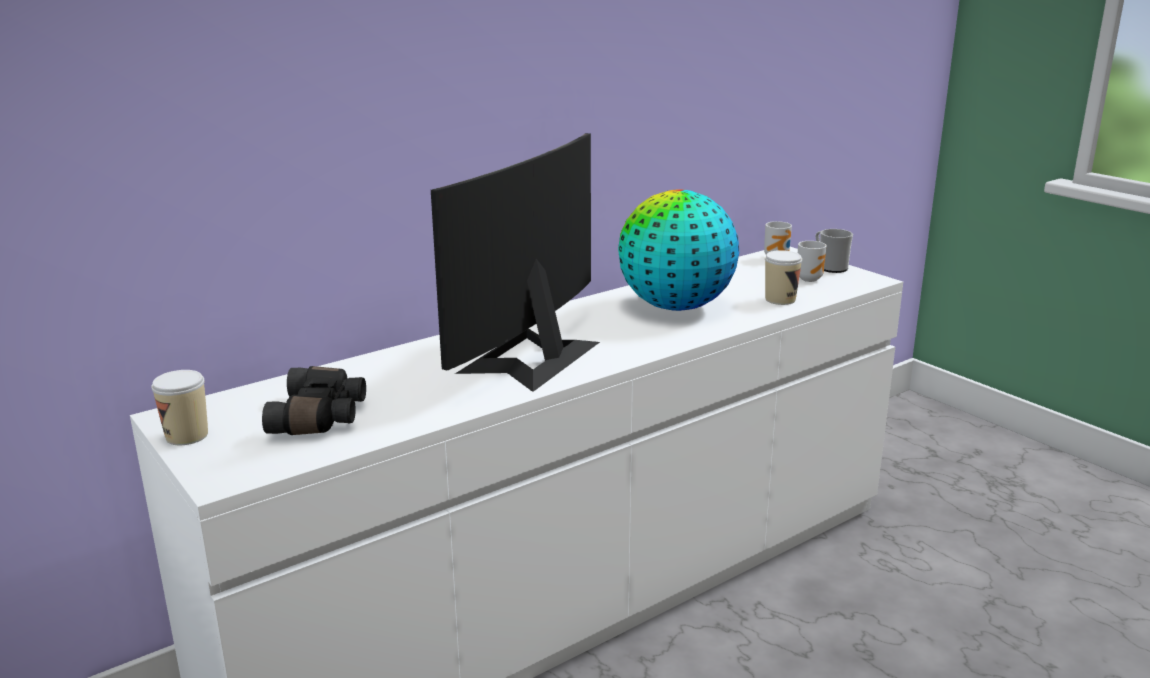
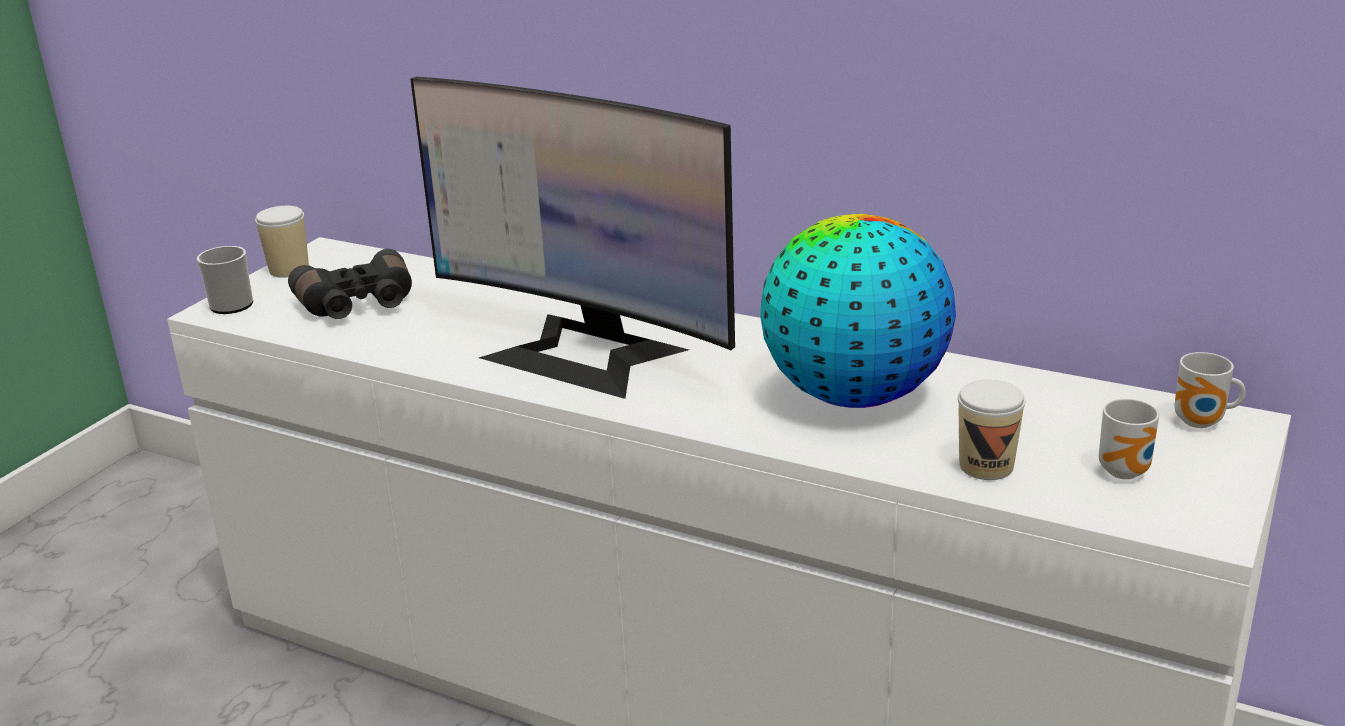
camera: 65 degrees right, 5 degrees up
monitor [431,133,600,392] -> monitor turned 150 degrees counterclockwise [410,77,735,399]
mug [815,229,853,273] -> mug moved to [197,246,253,314]

